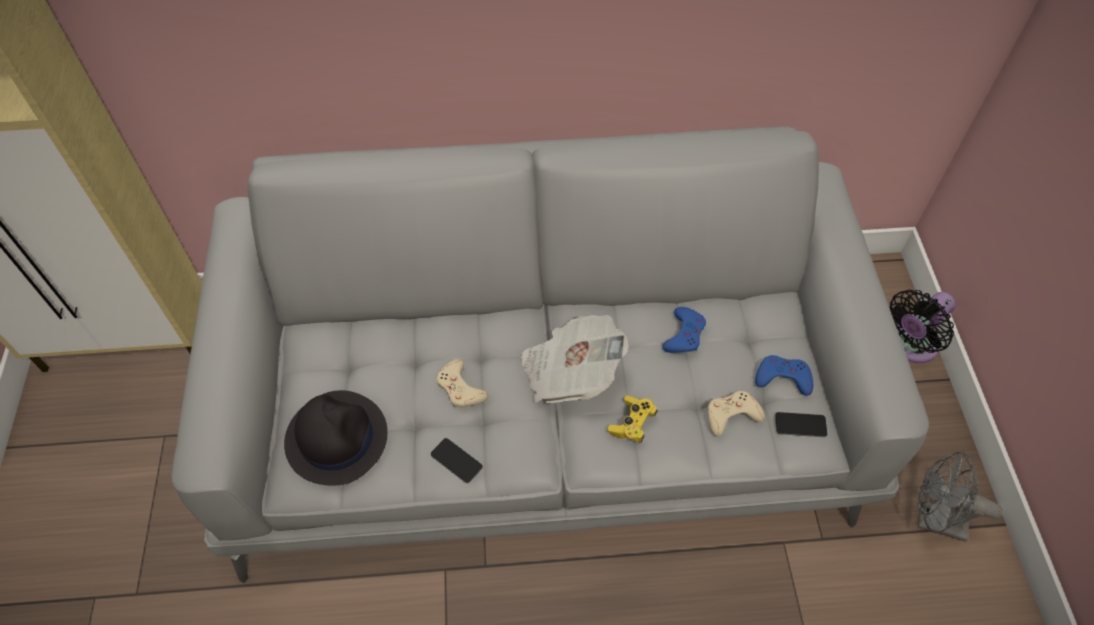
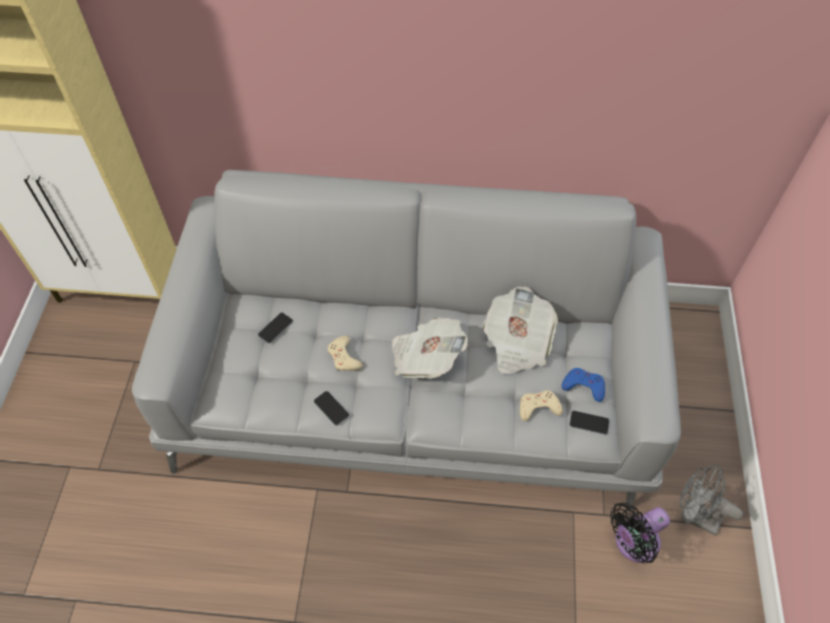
camera: 10 degrees right, 0 degrees up
black hat [284,390,388,486] -> none
yellow game controller [607,396,658,443] -> none
blue game controller [663,307,706,353] -> newspaper [483,286,558,374]
black fan [889,290,956,363] -> black fan moved to [610,502,670,564]
none -> phone [258,313,293,343]

